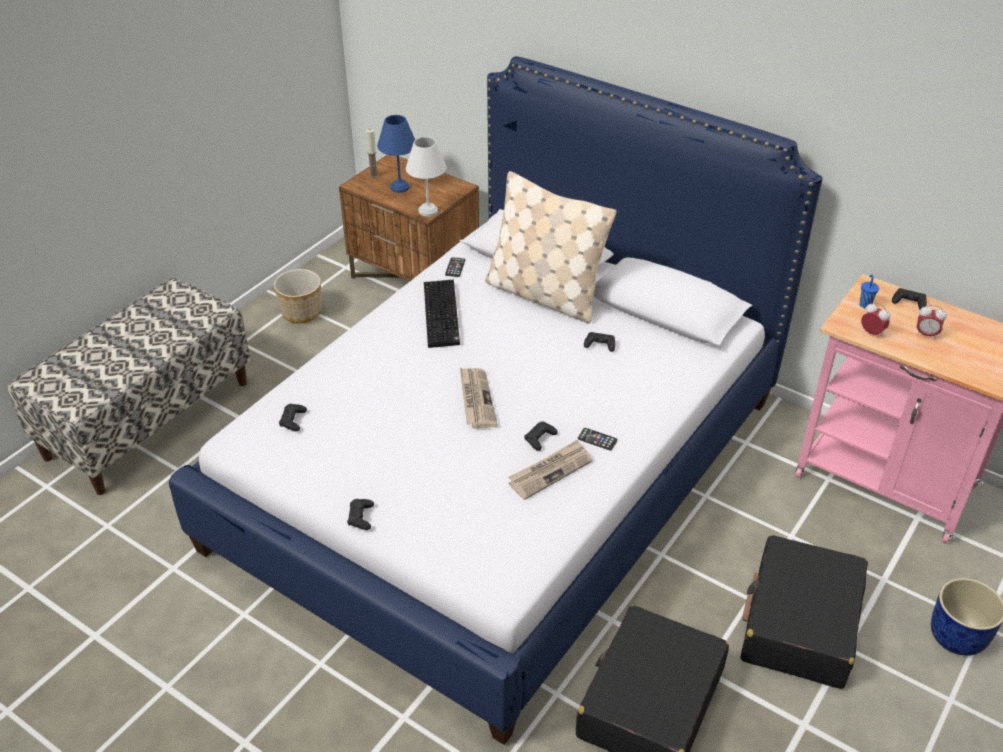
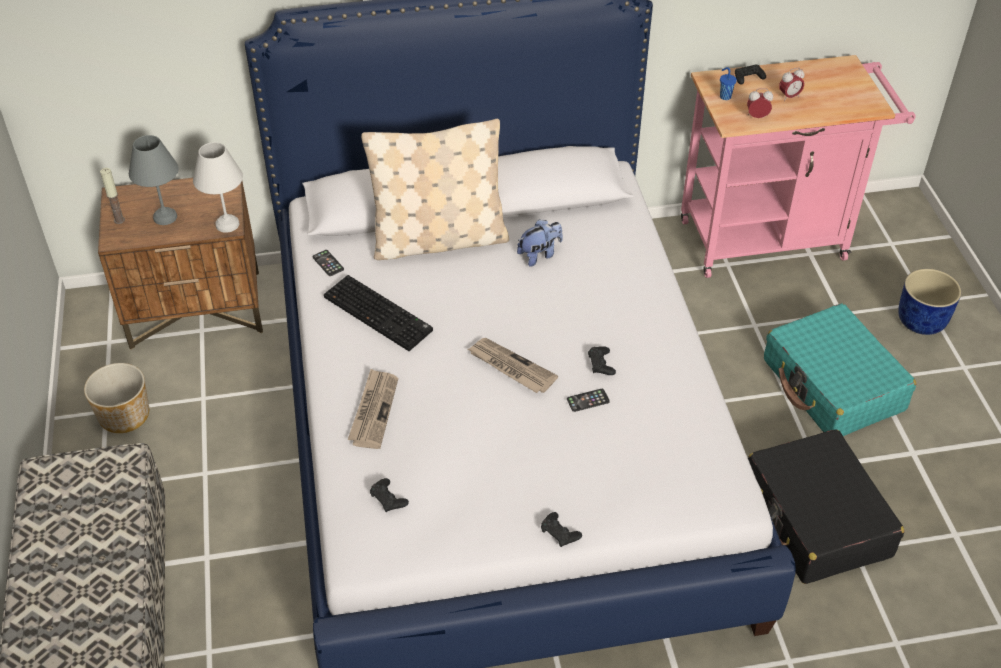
camera: 45 degrees left, 5 degrees up
blue table lamp [377,115,415,193] -> grey table lamp [129,135,179,225]
newspaper [508,440,592,500] -> newspaper moved to [348,369,398,449]
phone [578,428,618,450] -> phone moved to [567,389,610,412]
black game controller [584,332,615,352] -> plush toy [517,219,563,267]
black suitcase [741,535,868,689] -> turquoise suitcase [764,303,916,436]

